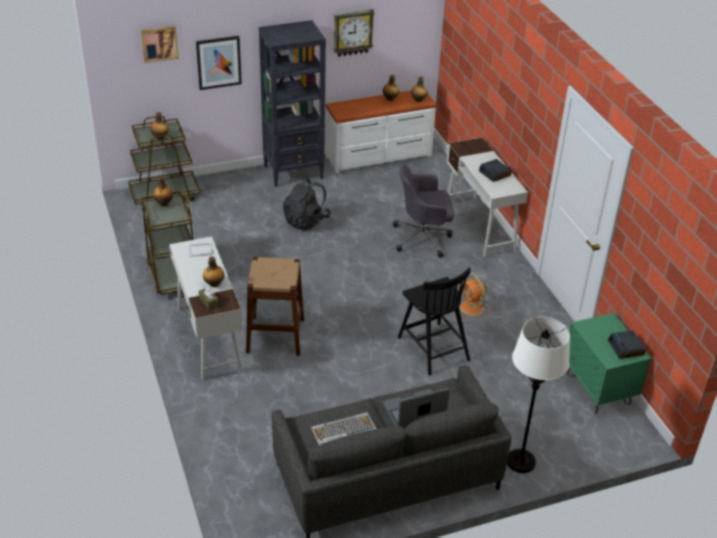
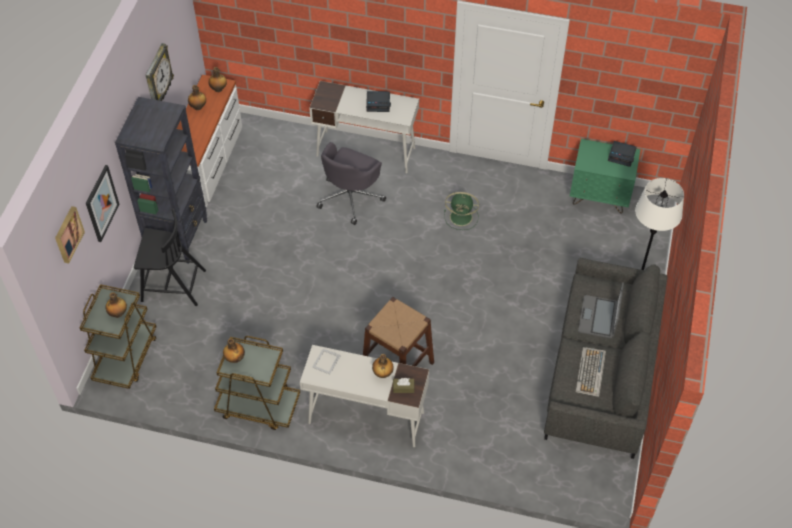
camera: 55 degrees left, 15 degrees up
black backpack [283,178,331,231] -> none
black chair [398,267,471,375] -> black chair moved to [134,209,206,306]
orange fan [460,272,491,320] -> green fan [444,192,479,230]

